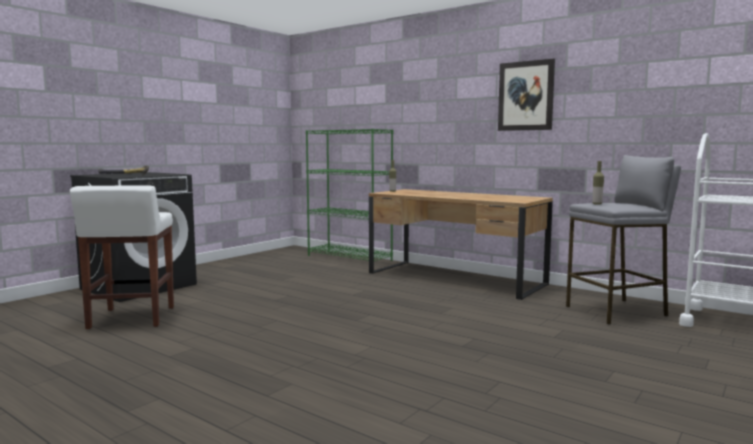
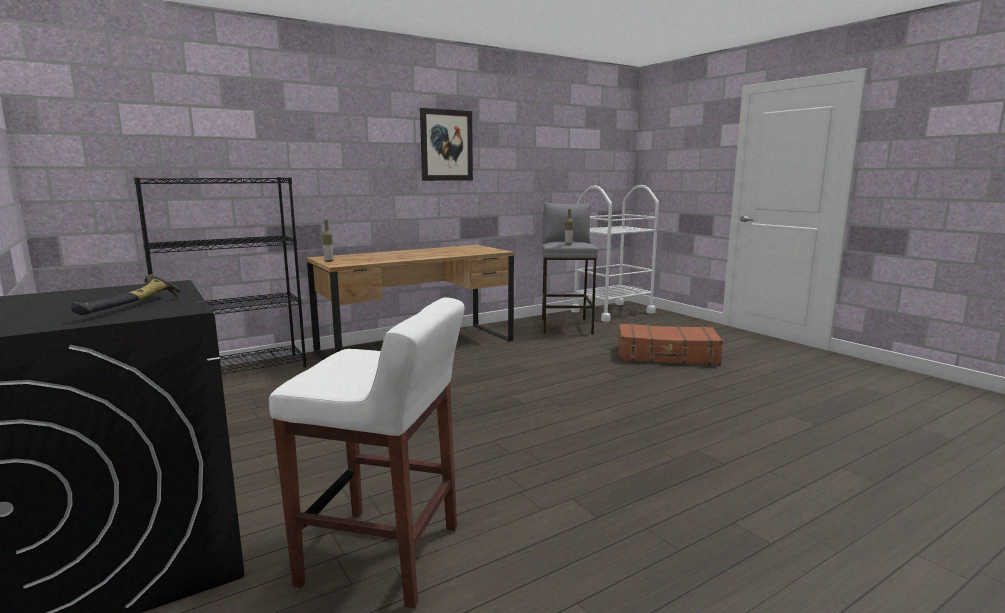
camera: 70 degrees left, 5 degrees up
green bookcase [306,129,393,261] -> black bookcase [134,177,306,374]
none -> brown suitcase [618,323,723,365]

